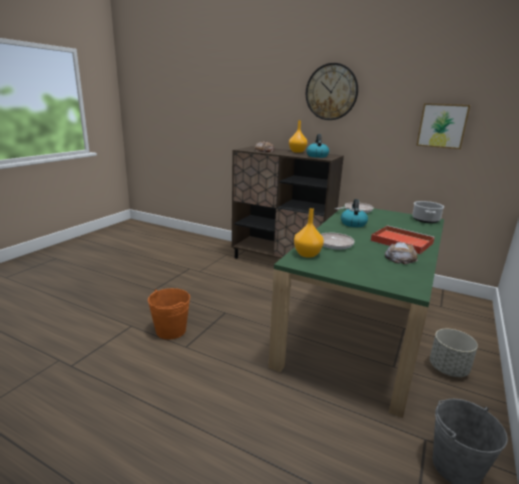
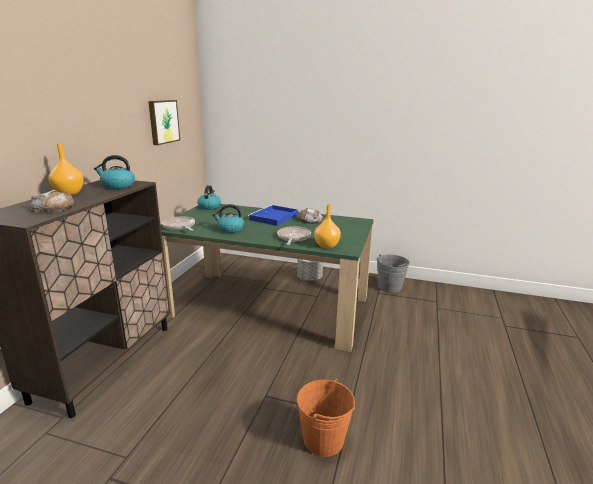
camera: 100 degrees left, 0 degrees up
wall clock [306,63,358,120] -> none
red tray [371,225,435,254] -> blue tray [248,205,298,226]
cooking pot [412,201,444,223] -> kettle [197,185,221,210]

